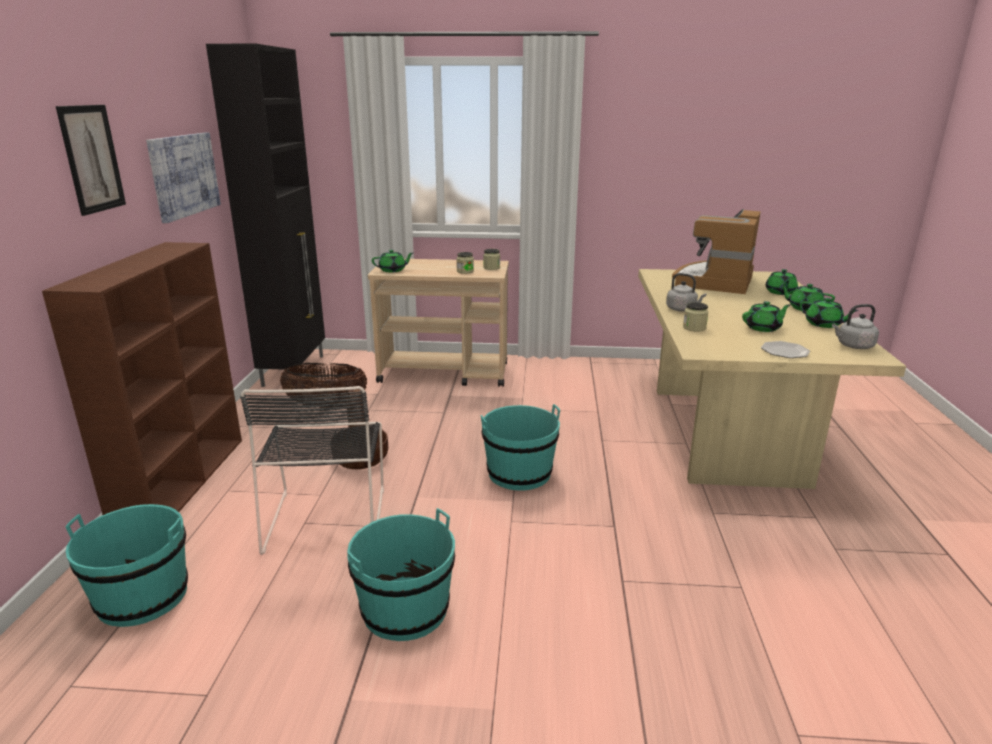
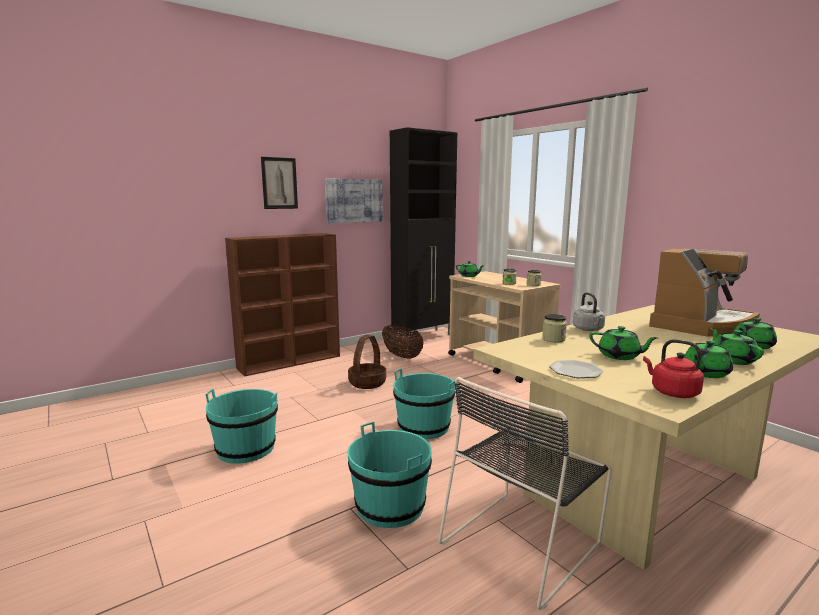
camera: 50 degrees right, 10 degrees down
turquoise bucket [65,504,188,627] -> turquoise bucket moved to [347,421,432,528]
black chair [240,386,384,555] -> black chair moved to [438,377,612,610]
coffee machine [672,209,761,294] -> coffee machine turned 150 degrees clockwise [649,249,760,337]
green teapot [800,298,859,328] -> green teapot turned 45 degrees clockwise [684,340,733,378]
grey kettle [832,304,879,349] -> red kettle [643,339,704,398]

